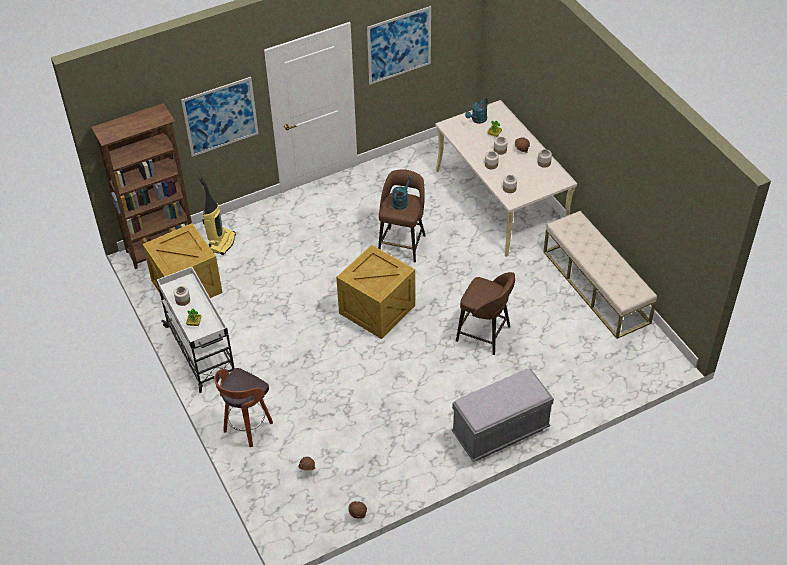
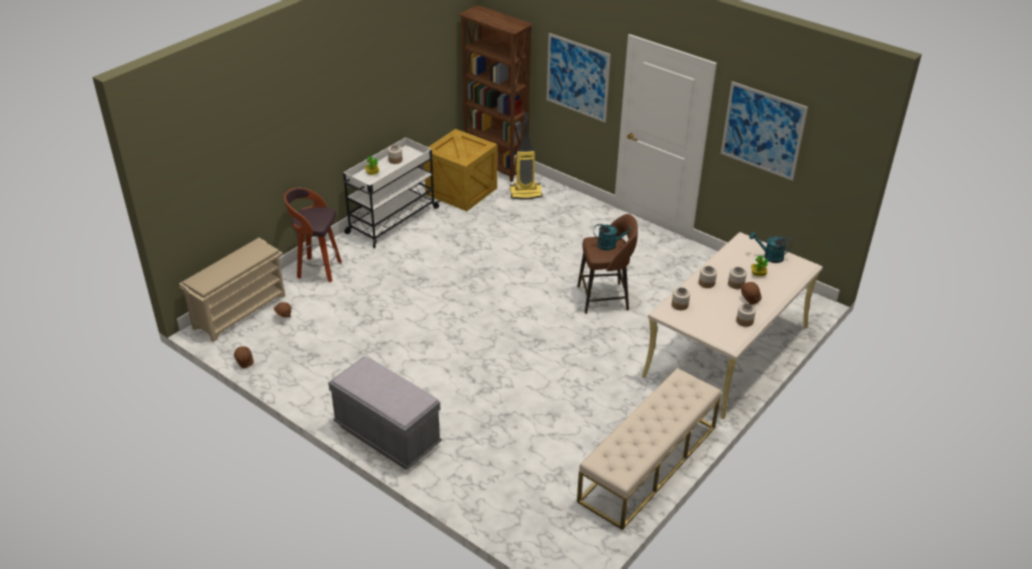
camera: 65 degrees right, 10 degrees down
crate [336,245,415,339] -> none
brown stool [456,272,515,355] -> none
none -> beige shoe rack [179,238,285,342]

